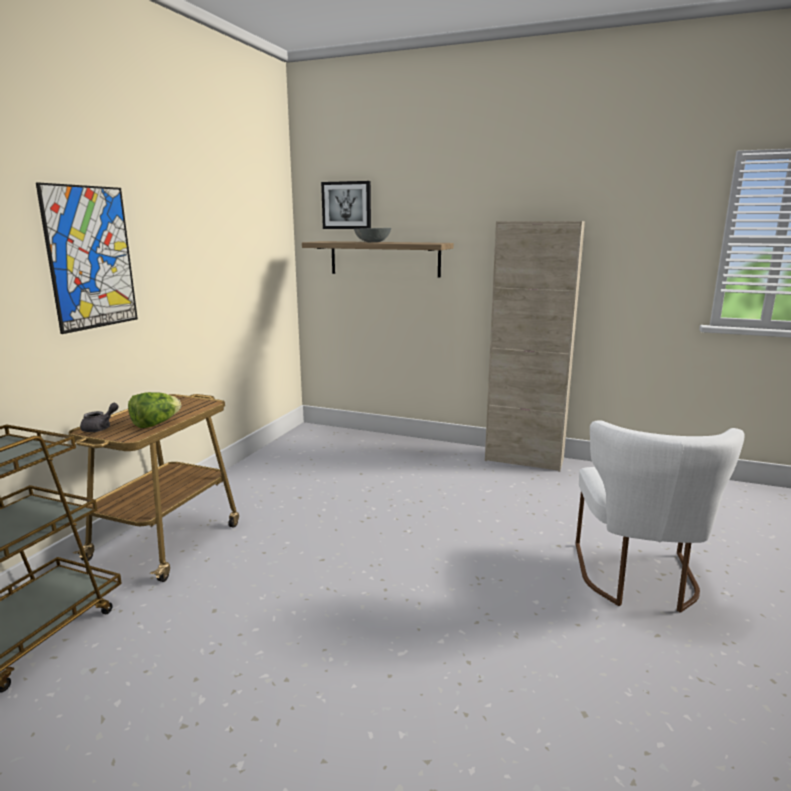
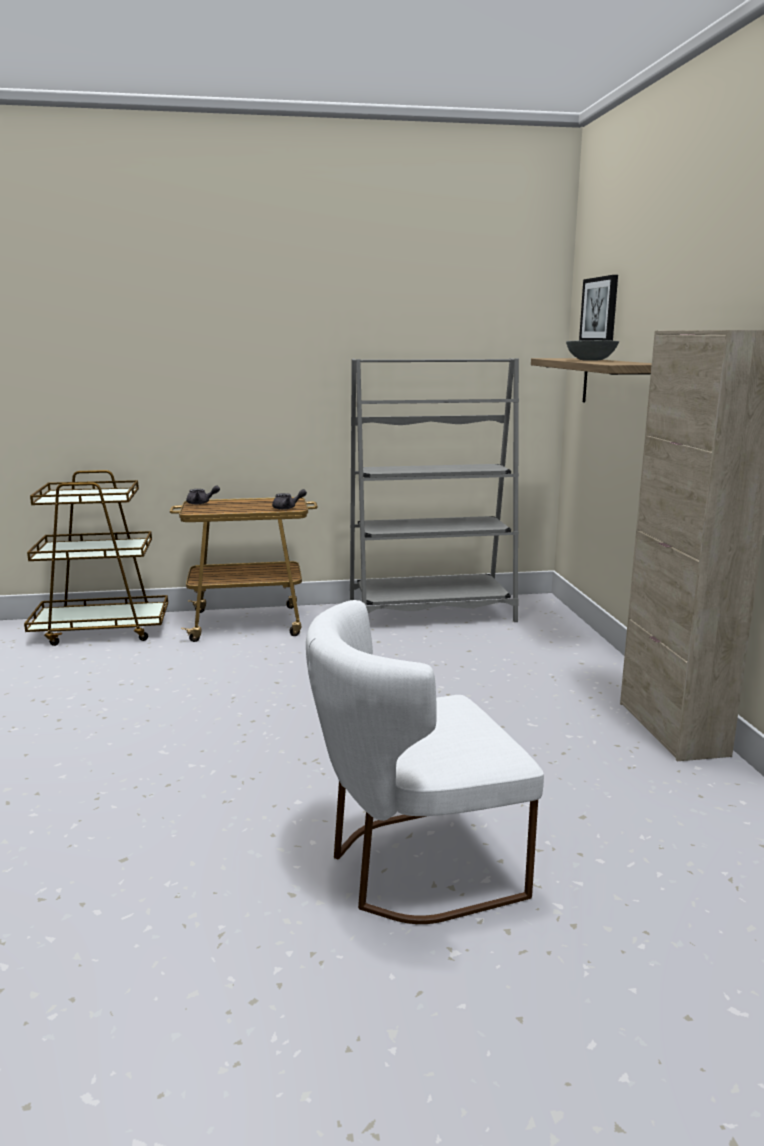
camera: 60 degrees right, 0 degrees up
picture [36,182,138,334] -> none
lettuce [128,392,181,428] -> none
none -> grey teapot [272,489,307,510]
none -> grey bookcase [350,358,519,622]

